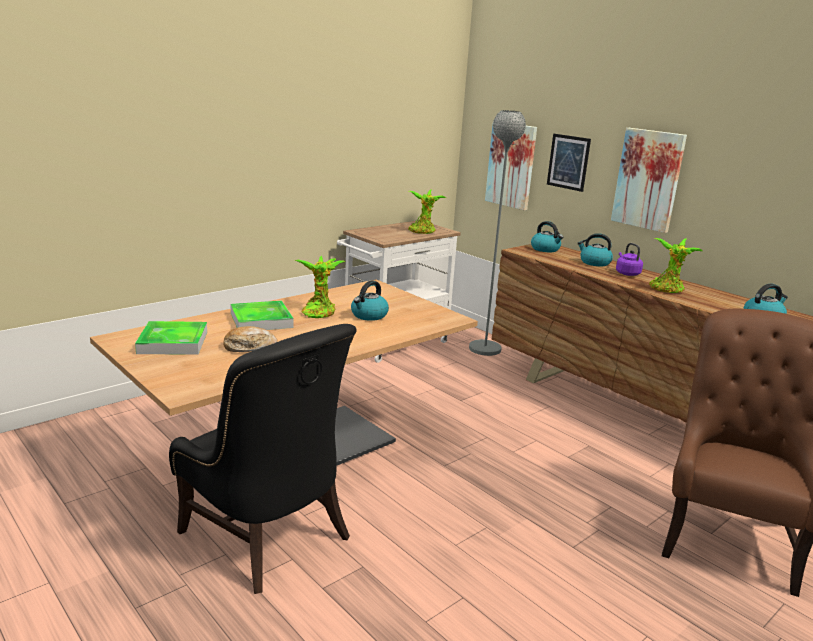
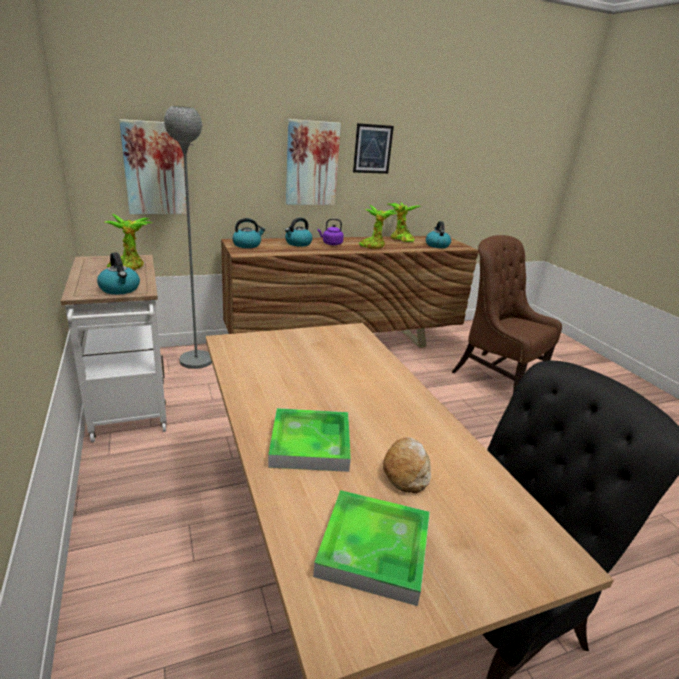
camera: 70 degrees left, 5 degrees up
potted plant [294,256,345,318] -> potted plant moved to [387,203,420,242]
kettle [351,281,389,321] -> kettle moved to [97,252,140,294]
picture [547,134,591,192] -> picture moved to [353,123,394,174]

